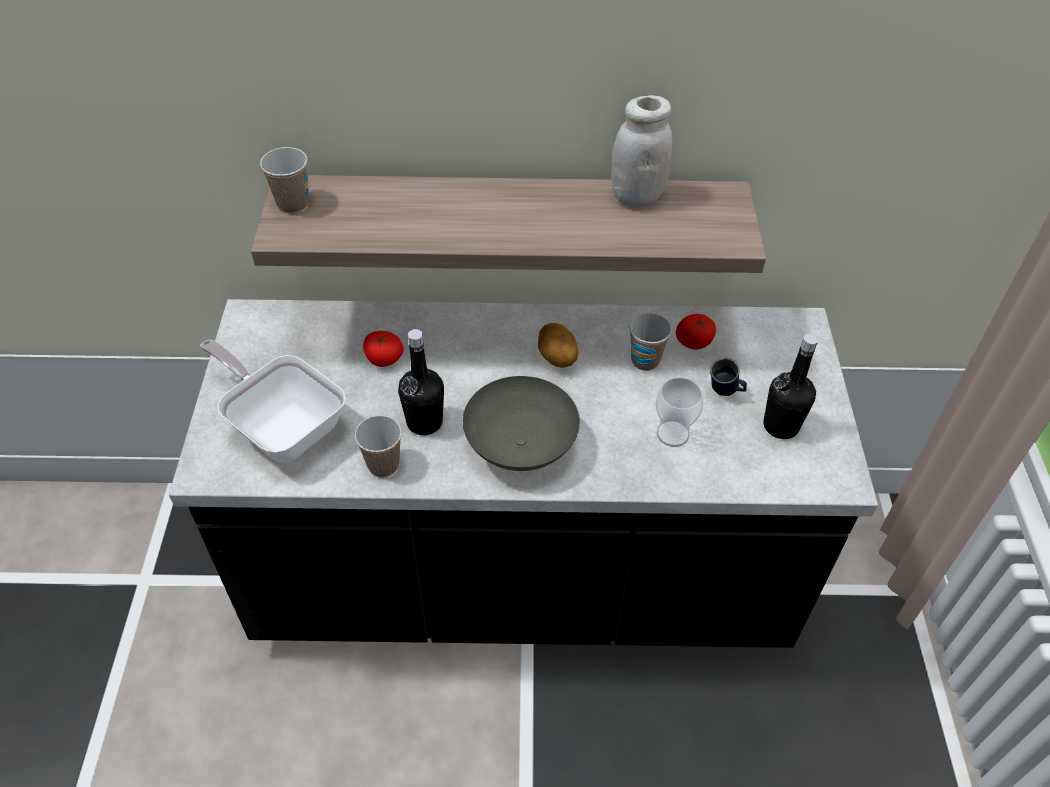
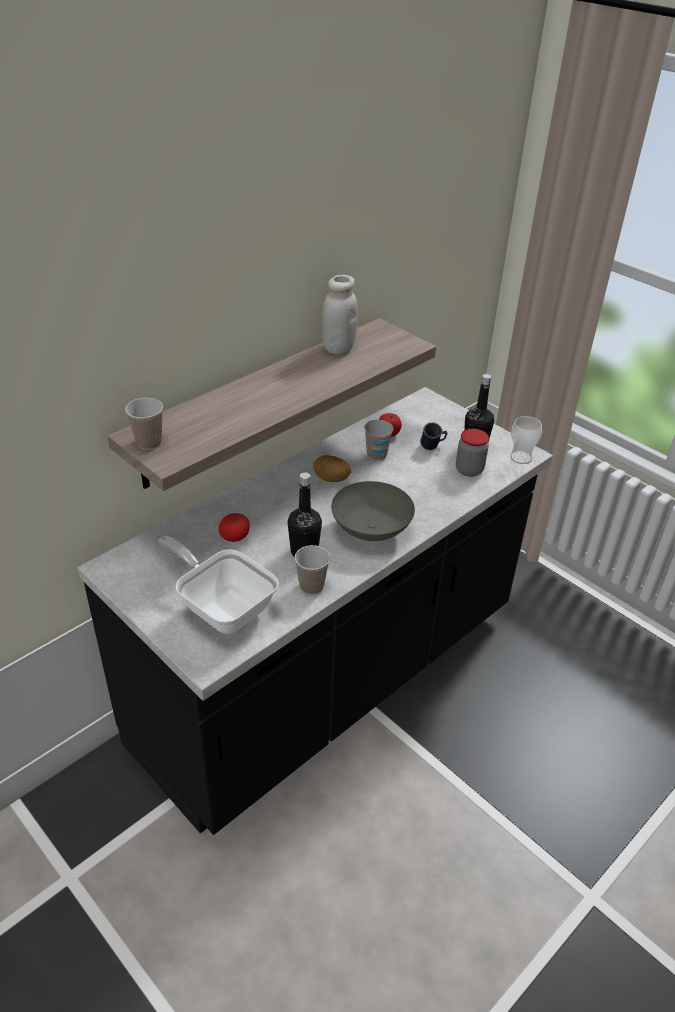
camera: 45 degrees left, 10 degrees down
frying pan [200,340,346,462] -> frying pan turned 45 degrees clockwise [159,536,279,634]
cup [656,377,704,447] -> cup moved to [510,416,542,464]
none -> jar [456,429,489,477]

